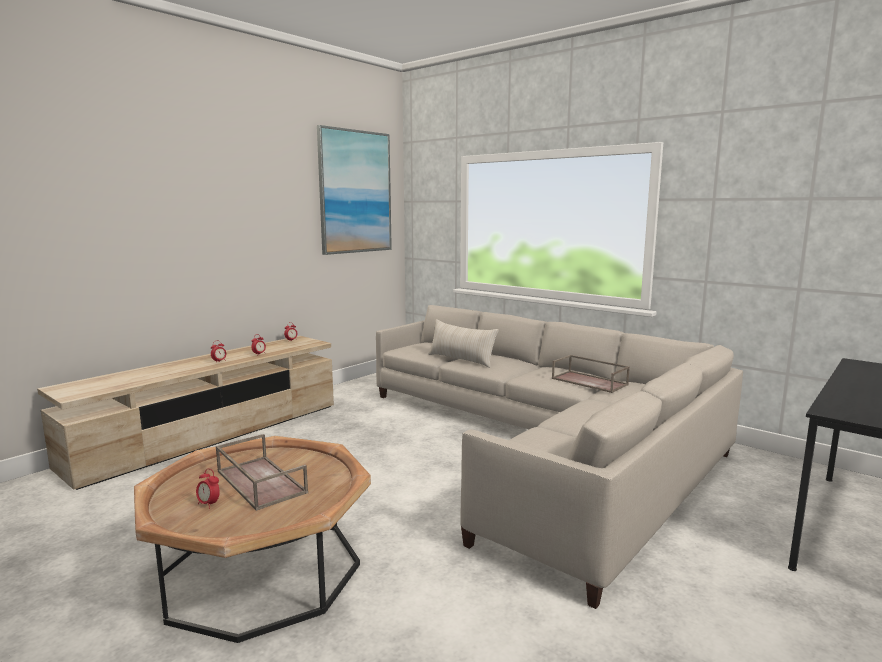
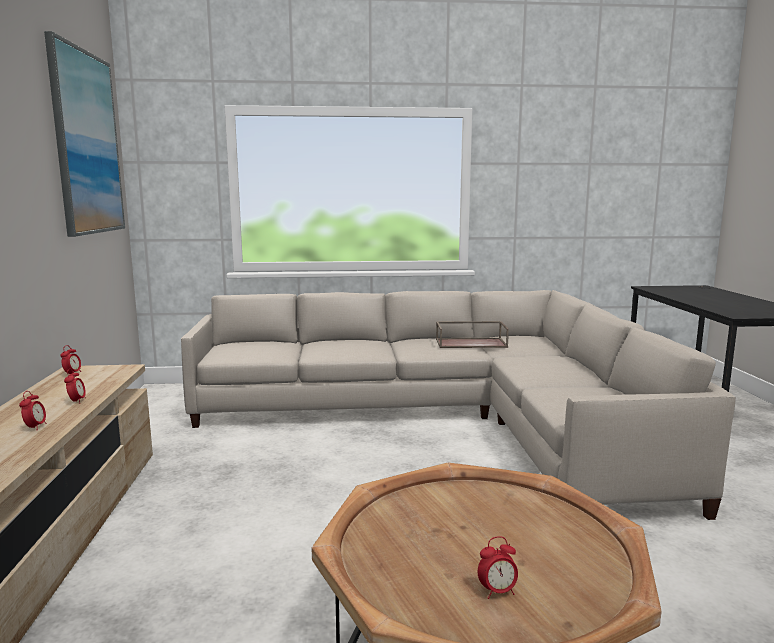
camera: 45 degrees left, 0 degrees up
brown tray [216,434,308,511] -> none
beige pillow [428,319,499,368] -> none

